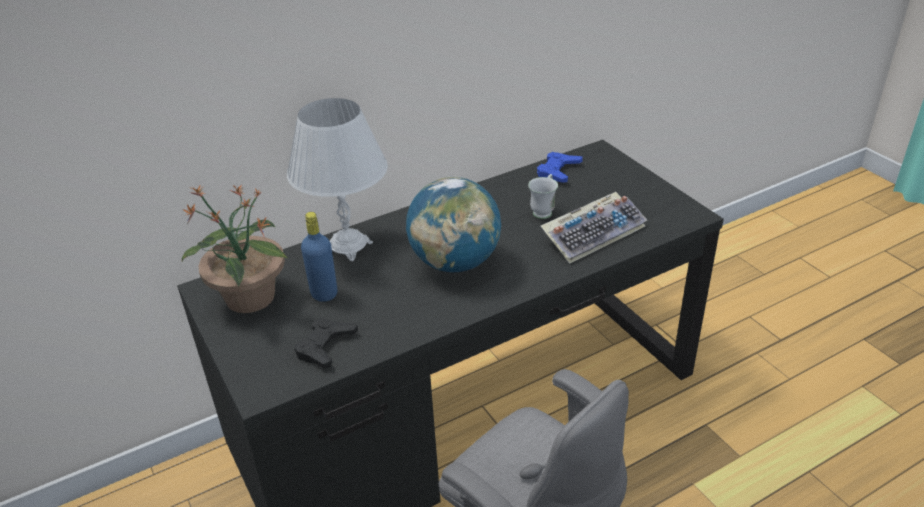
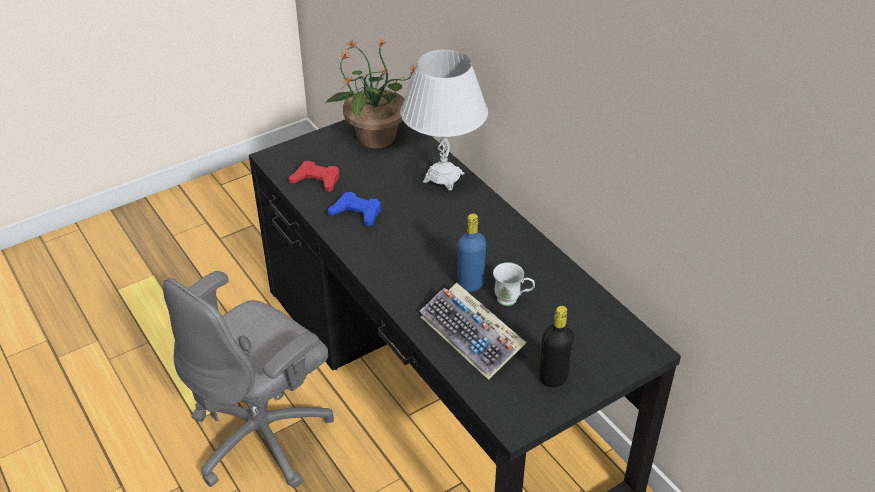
camera: 85 degrees right, 5 degrees up
black game controller [294,318,358,368] -> red game controller [289,161,339,192]
blue bottle [301,212,337,302] -> blue bottle moved to [458,213,486,292]
globe [406,177,501,272] -> none
blue game controller [537,152,583,183] -> blue game controller moved to [328,192,380,226]
none -> black bottle [540,306,574,387]

